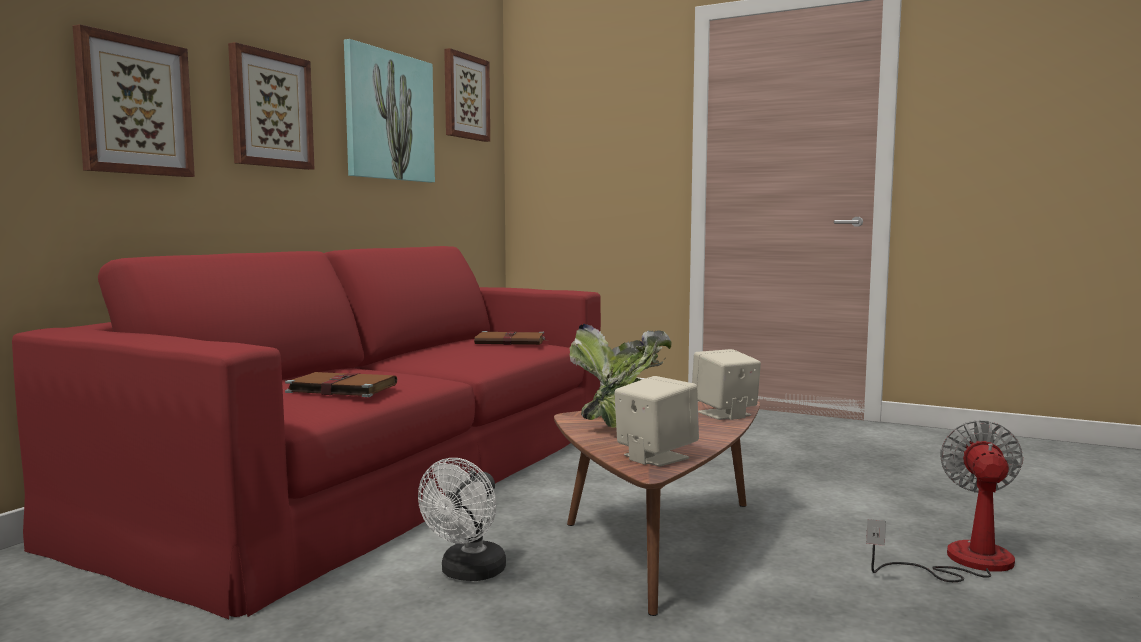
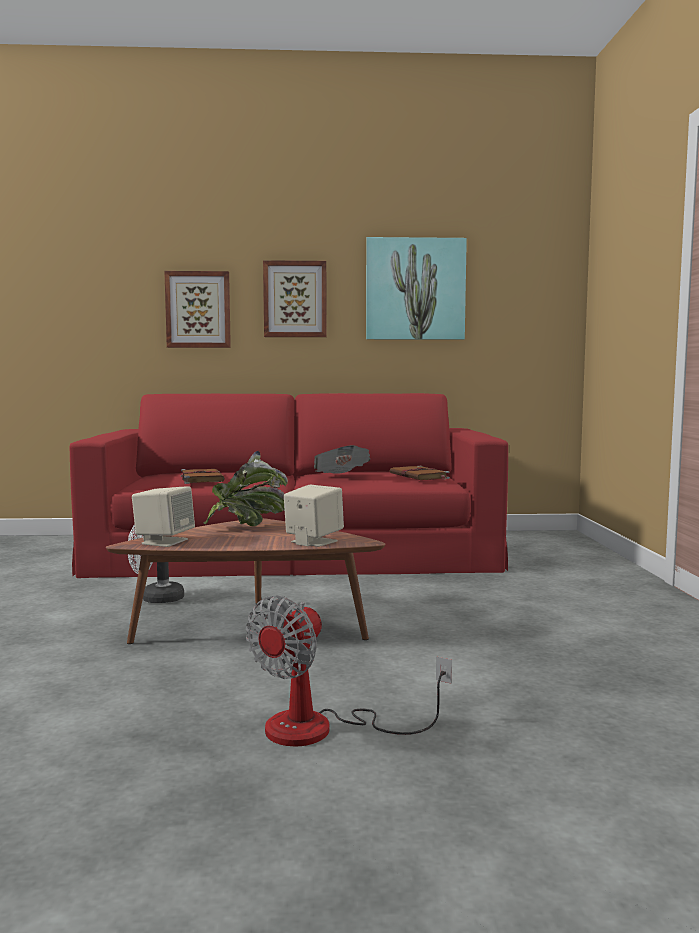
camera: 60 degrees right, 0 degrees up
picture [444,48,490,142] -> none
fan [866,420,1023,582] -> fan turned 135 degrees clockwise [246,595,452,746]
none -> newspaper [314,445,371,474]

